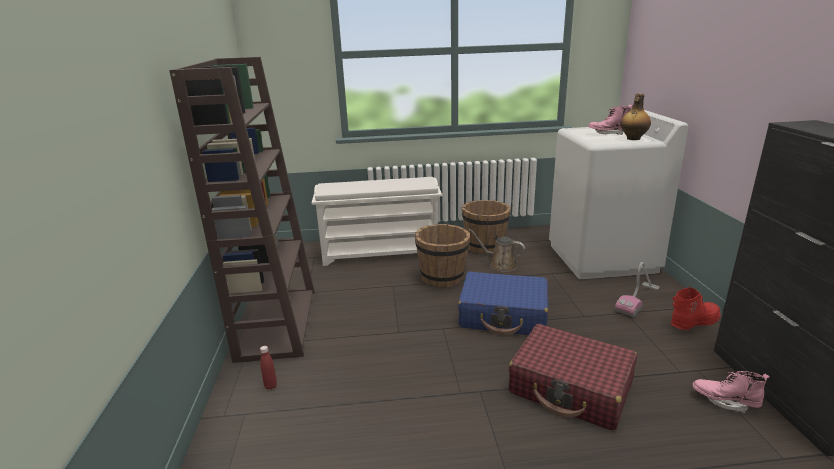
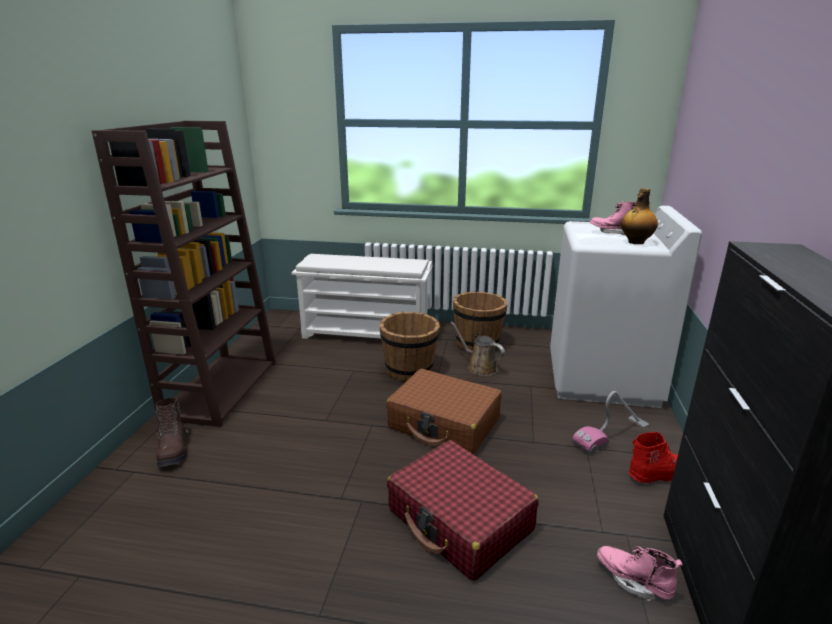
camera: 15 degrees right, 0 degrees up
red bottle [260,346,277,390] -> brown boot [156,398,188,467]
blue suitcase [458,271,548,335] -> brown suitcase [386,369,502,455]

